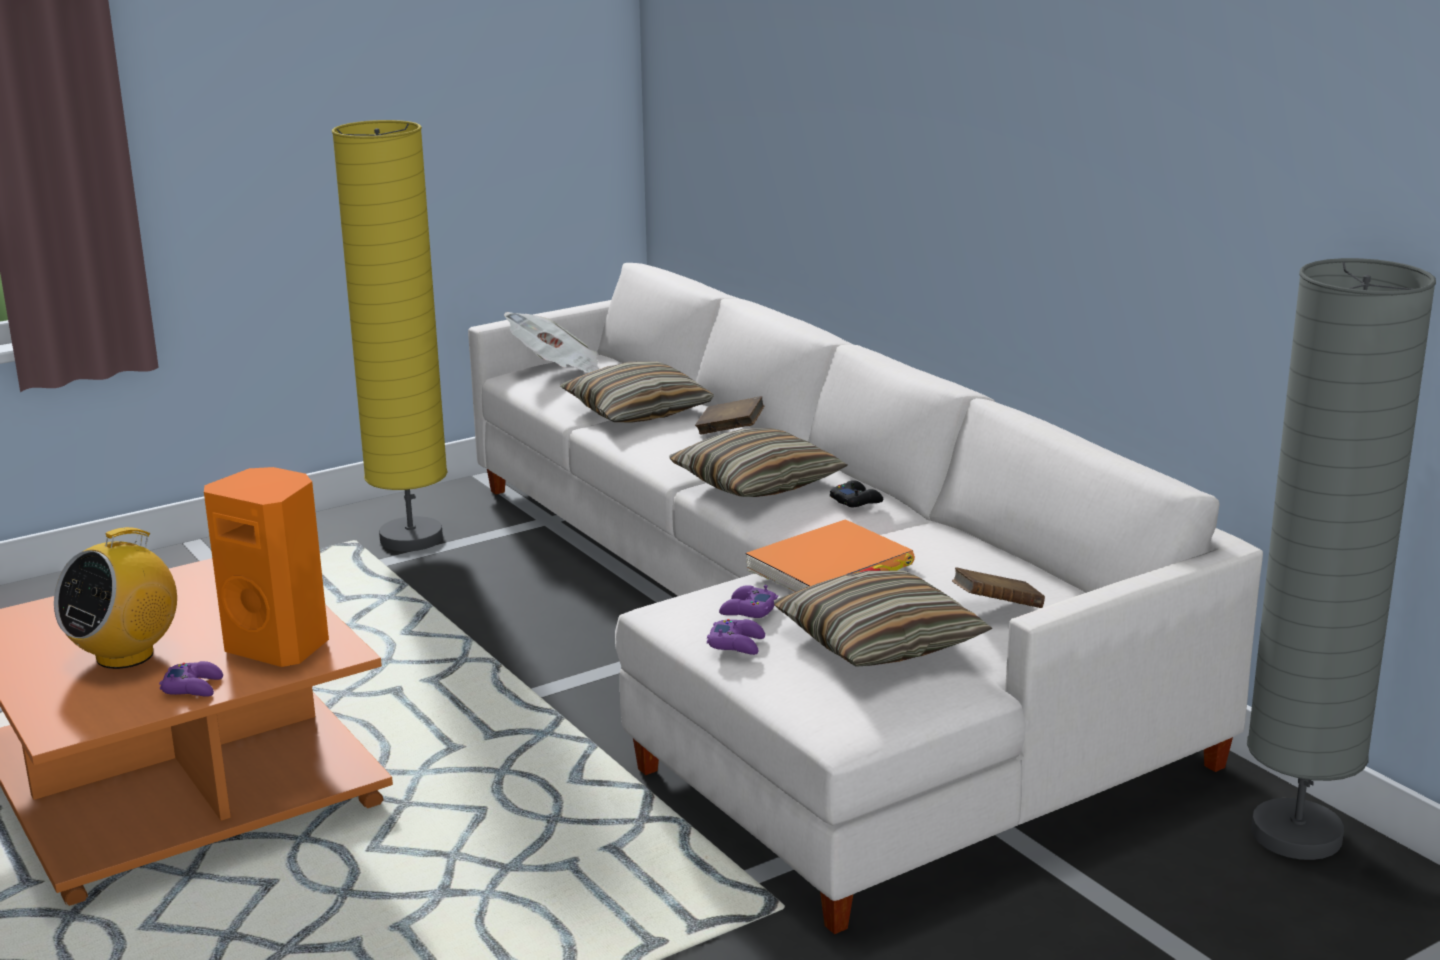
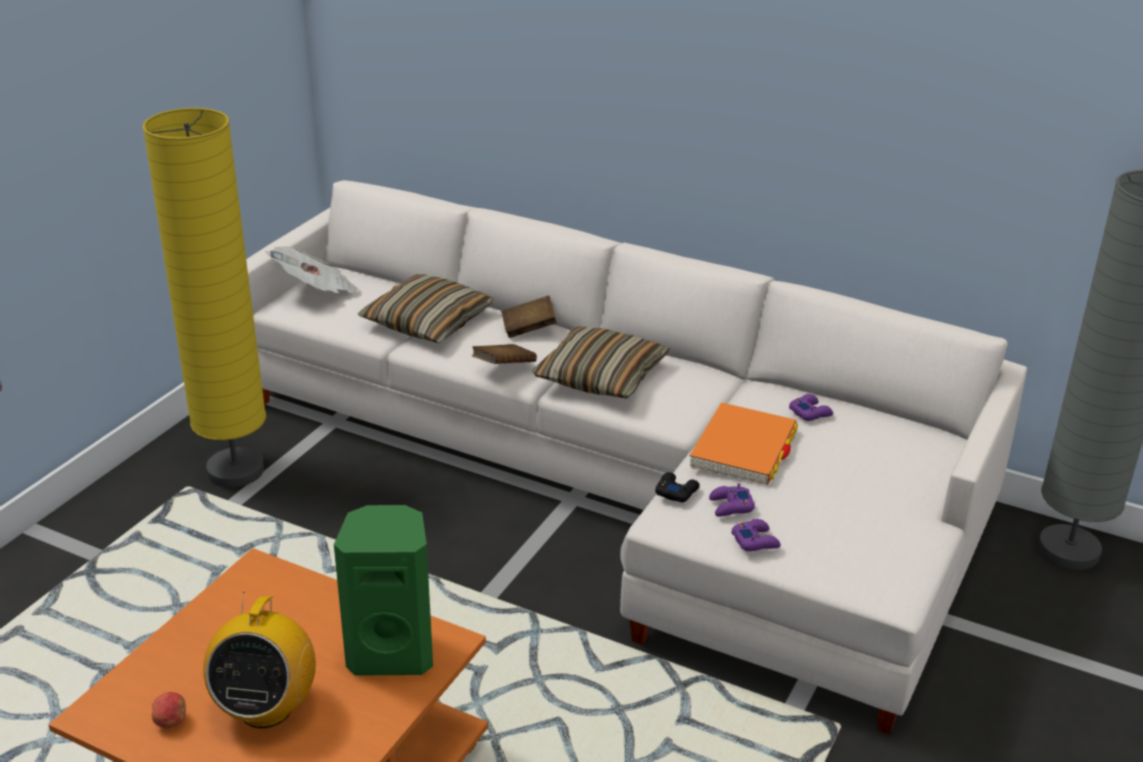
camera: 30 degrees left, 10 degrees up
purple game controller [159,661,223,697] -> purple game controller moved to [789,394,833,421]
orange speaker [204,467,329,667] -> green speaker [334,505,433,676]
pillow [774,571,992,667] -> none
black game controller [830,480,883,507] -> black game controller moved to [655,472,700,502]
brown book [952,567,1045,608] -> brown book moved to [472,344,537,364]
none -> apple [152,692,186,728]

